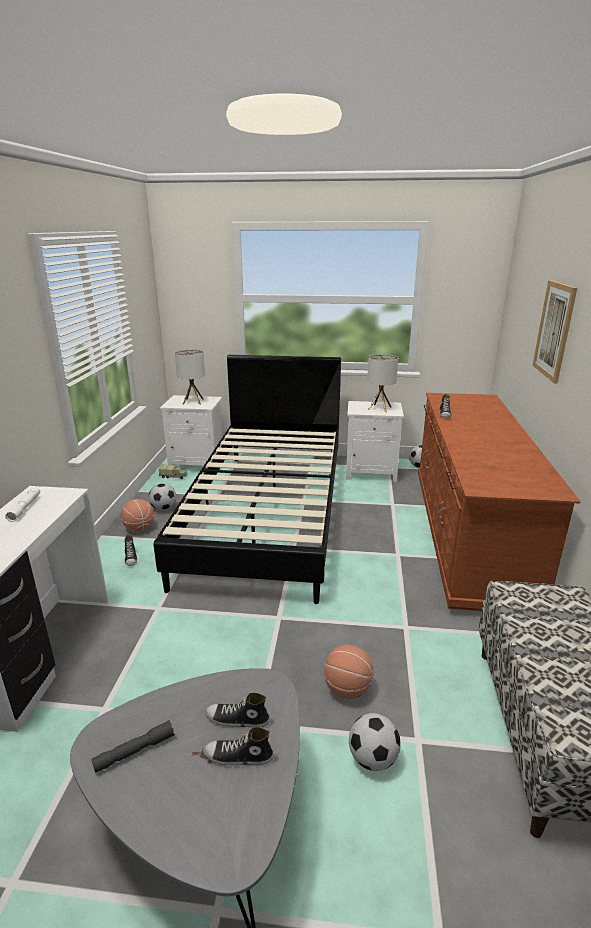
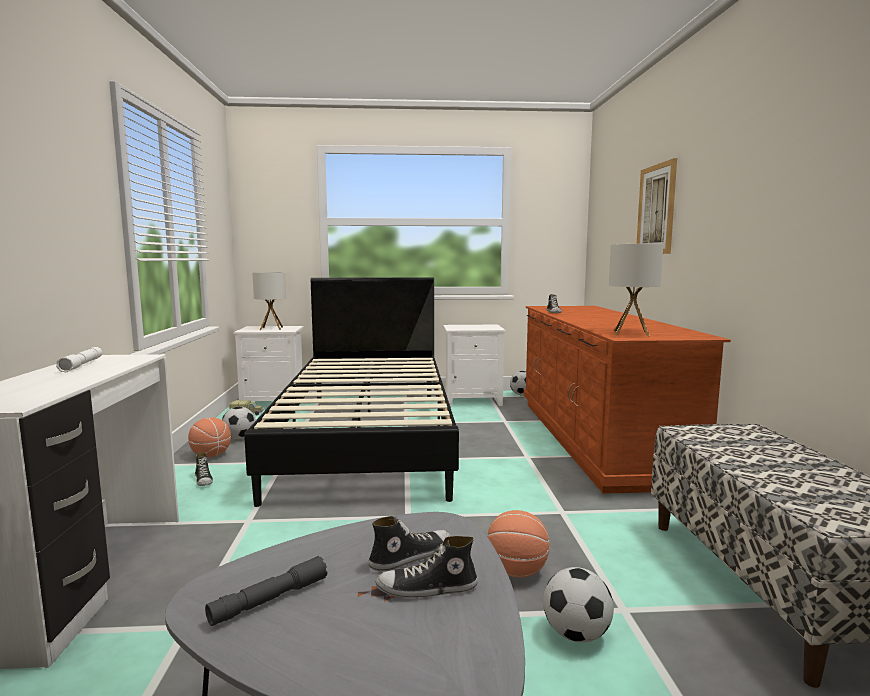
camera: 10 degrees left, 15 degrees down
shoe [205,693,270,728] -> shoe turned 150 degrees clockwise [368,516,451,571]
table lamp [367,354,398,412] -> table lamp moved to [609,244,663,336]

